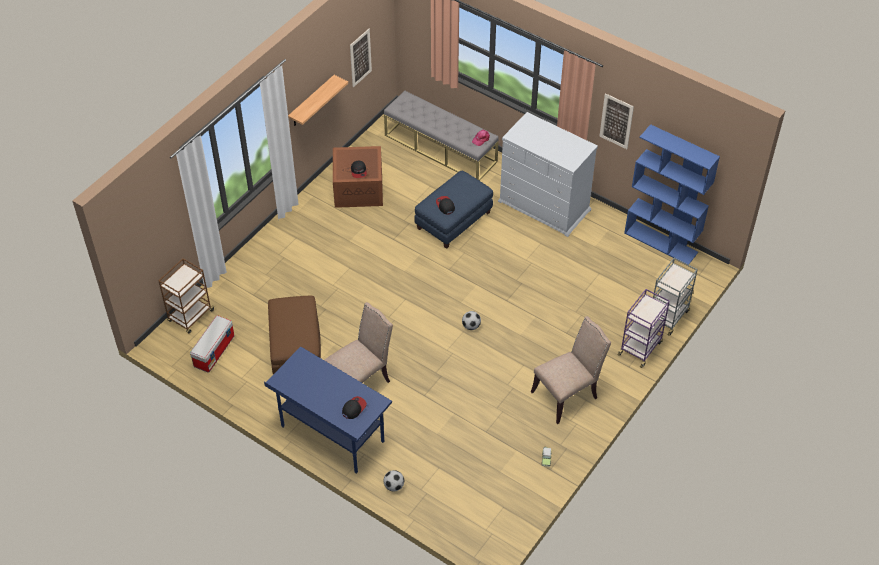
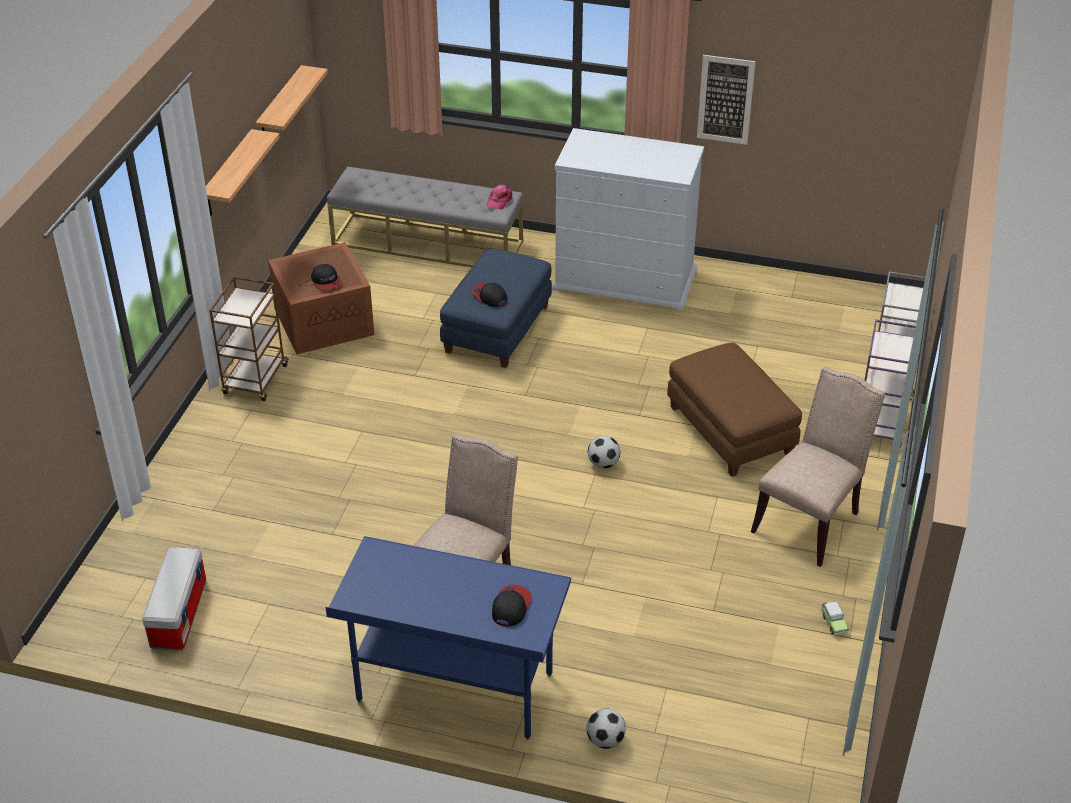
camera: 20 degrees left, 10 degrees down
brown cart [158,258,215,333] -> brown cart moved to [209,276,289,401]
brown ottoman [268,296,321,374] -> brown ottoman moved to [667,343,802,477]
picture [350,29,372,88] -> shelf [256,65,328,131]
blue bookcase [624,124,720,265] -> none

